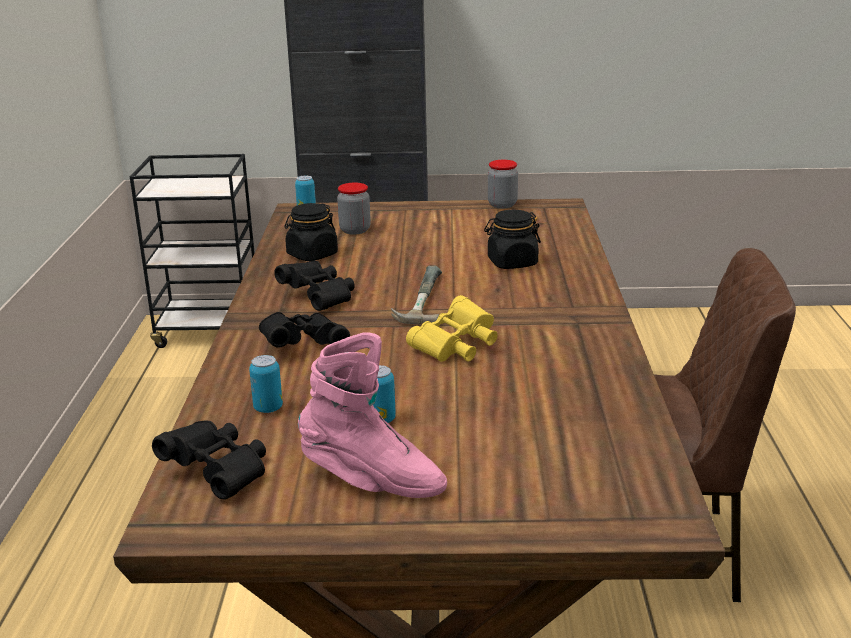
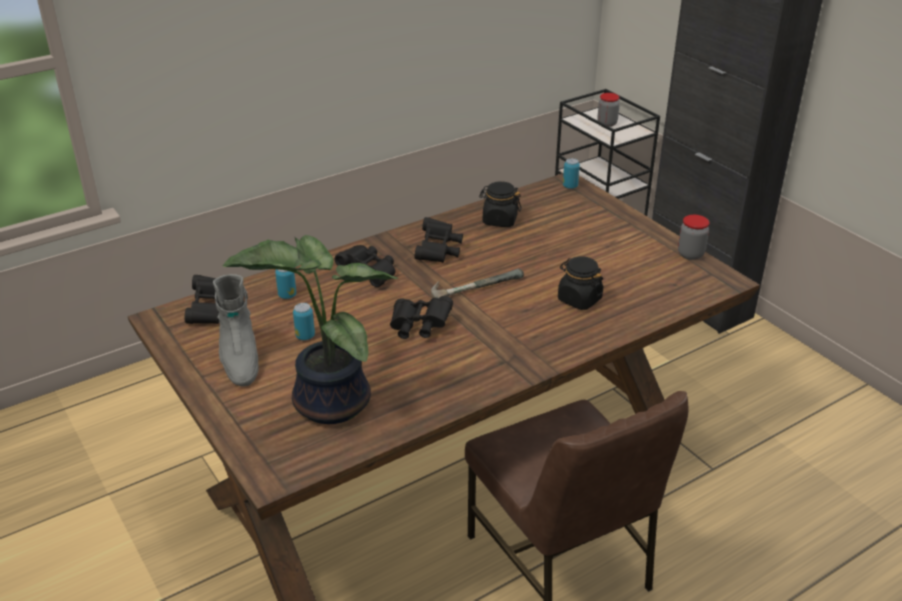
camera: 55 degrees right, 10 degrees up
pink boot [298,332,447,498] -> grey boot [213,274,259,387]
jar [337,183,371,235] -> jar moved to [597,93,620,127]
yellow binoculars [406,295,498,362] -> black binoculars [390,296,453,339]
none -> potted plant [222,235,398,424]

